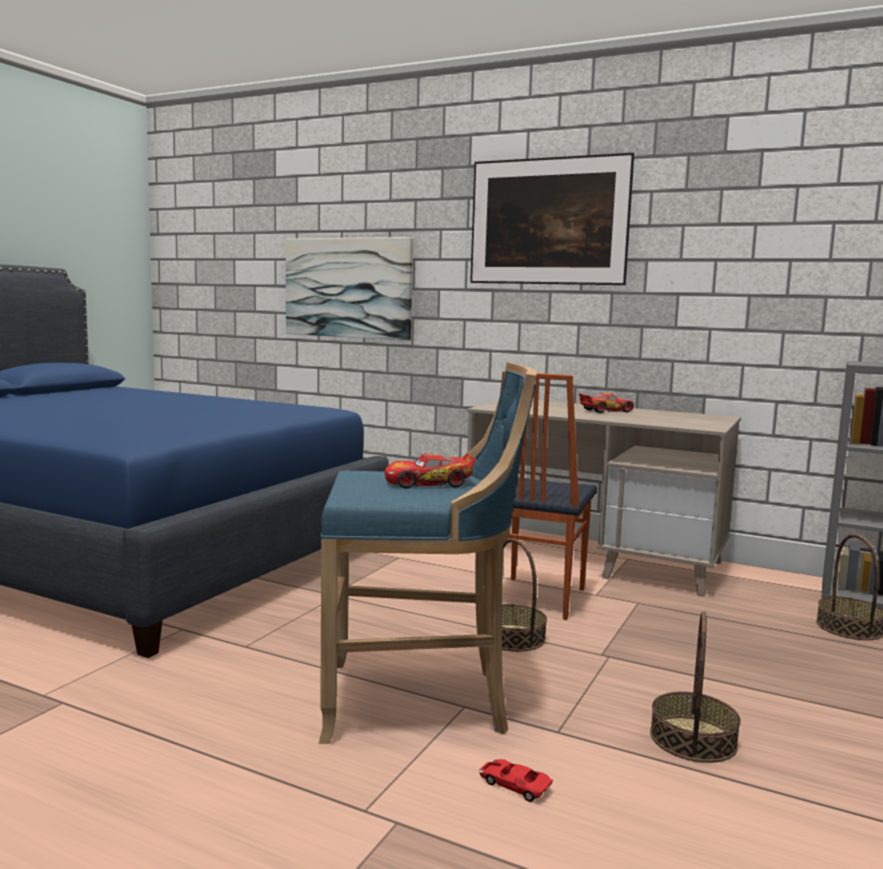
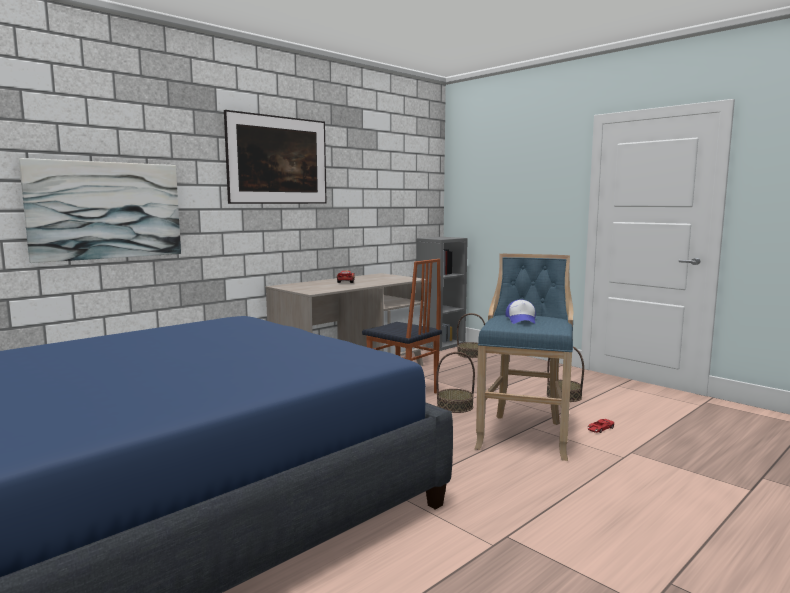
camera: 70 degrees left, 0 degrees up
toy car [385,453,476,489] -> cap [506,299,536,324]

